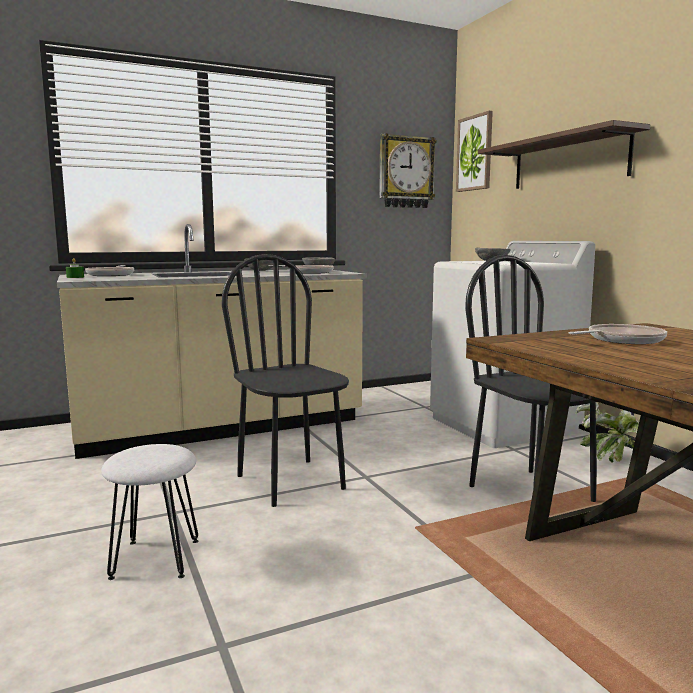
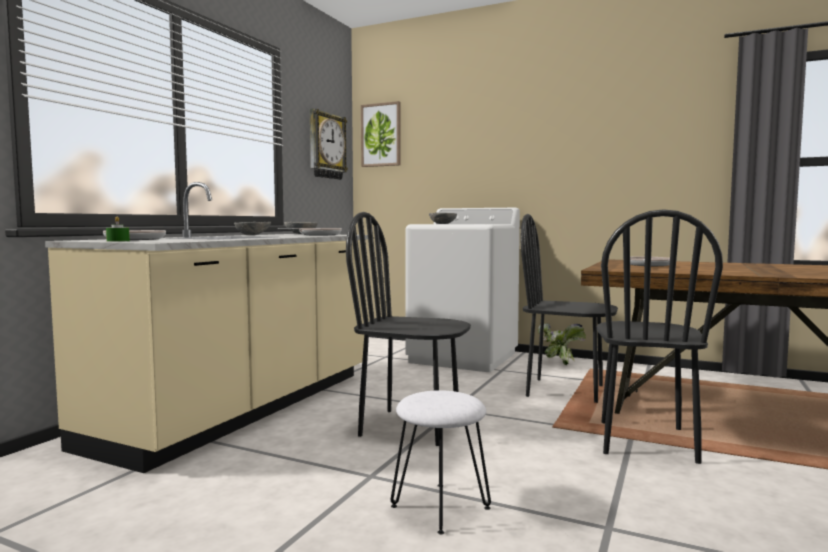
camera: 40 degrees left, 5 degrees down
shelf [478,120,650,189] -> none
none -> black chair [597,209,723,464]

